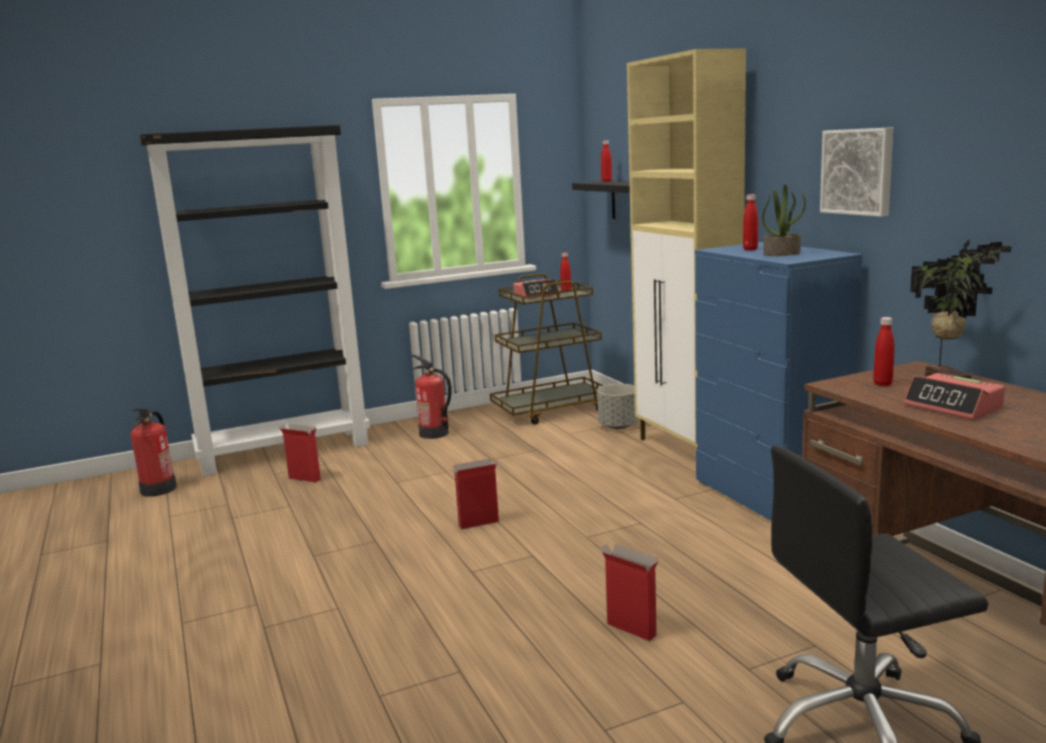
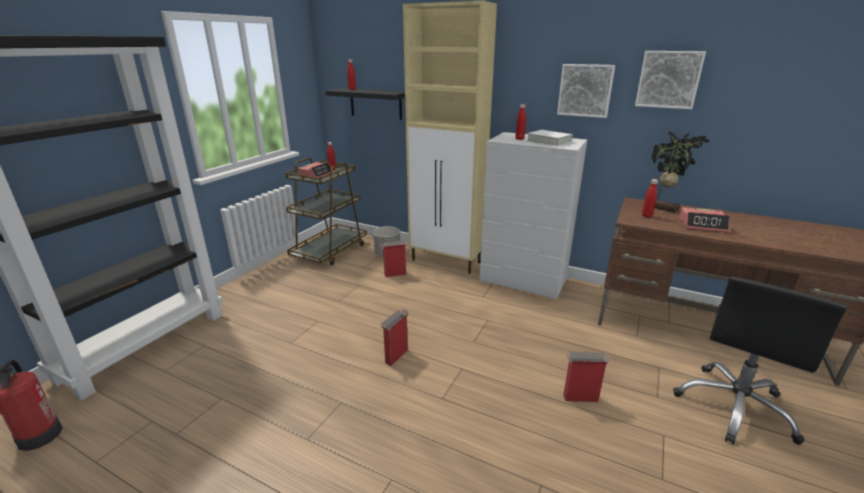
camera: 40 degrees left, 10 degrees up
cardboard box [279,424,321,482] -> cardboard box moved to [380,241,407,277]
fire extinguisher [412,355,452,439] -> none
blue dresser [695,242,862,521] -> white dresser [480,132,587,300]
potted plant [762,184,806,256] -> white book [527,130,572,147]
none -> picture [635,51,706,109]

